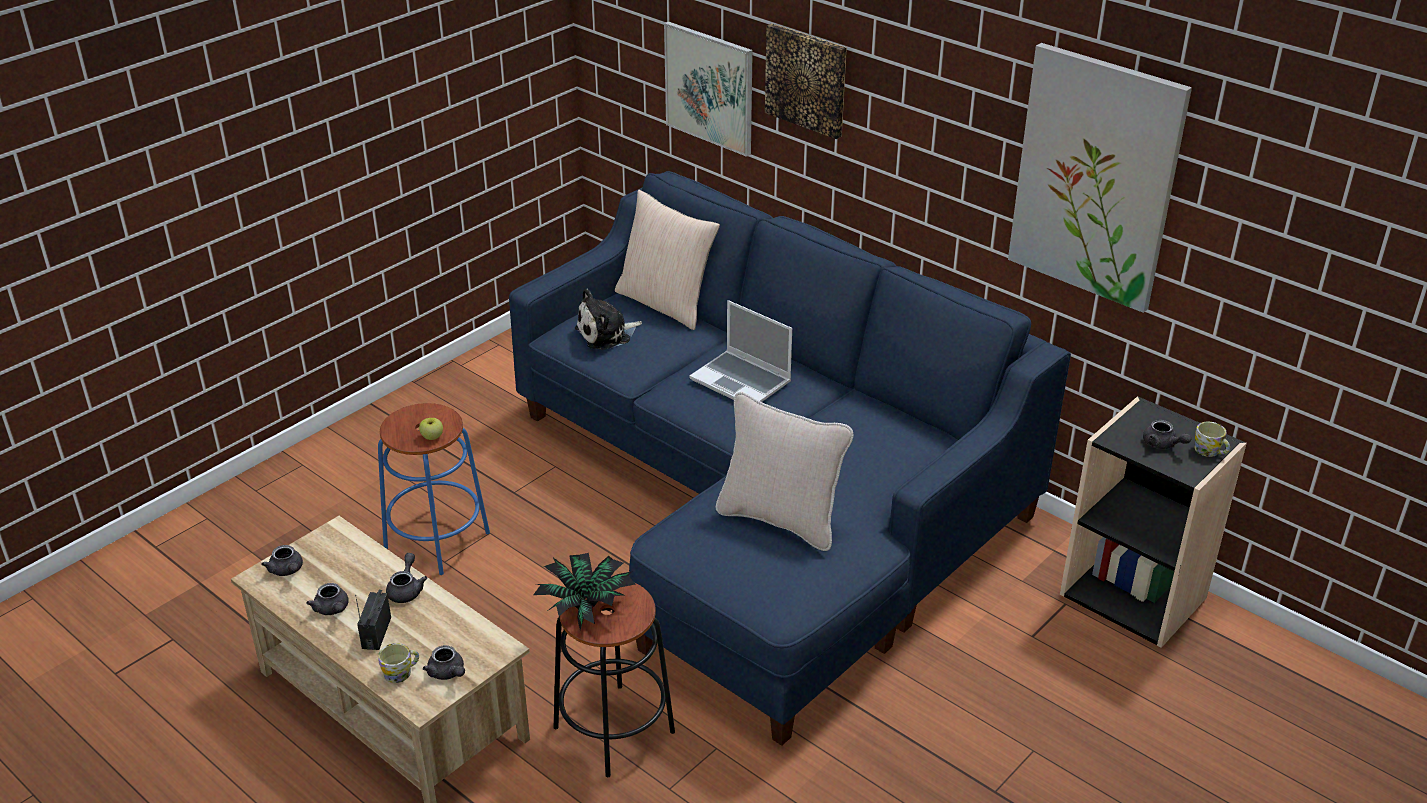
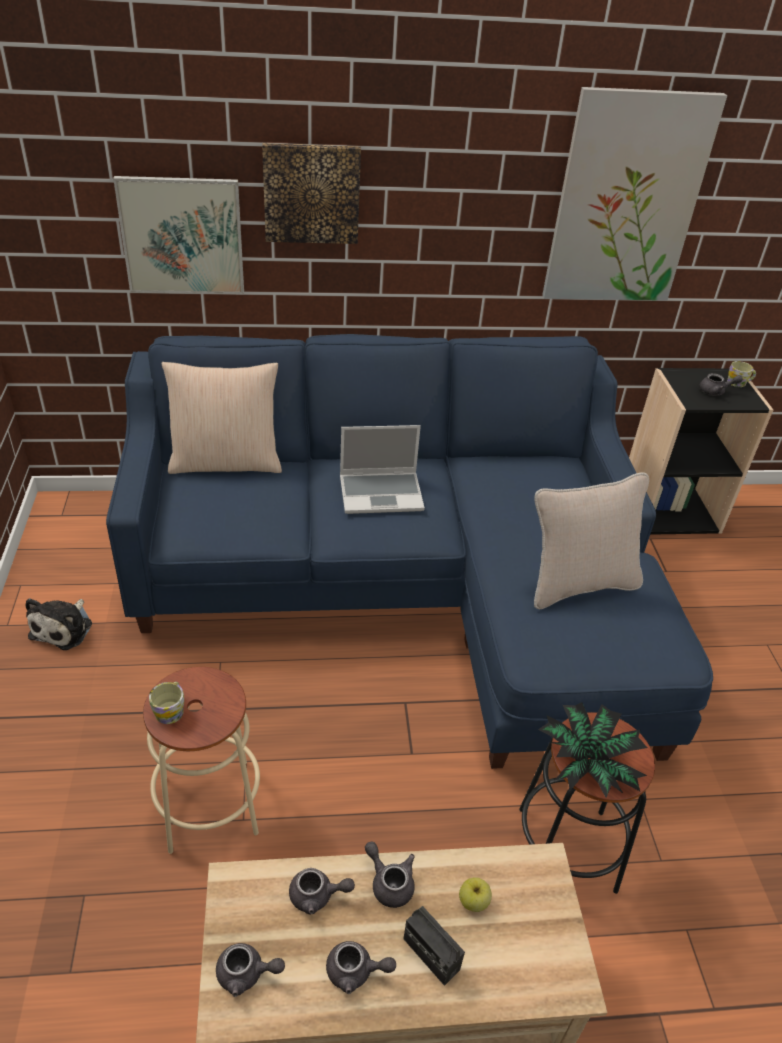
camera: 50 degrees left, 5 degrees up
blue stool [378,403,490,575] -> beige stool [143,667,260,854]
mug [378,643,419,683] -> mug moved to [149,682,184,724]
apple [419,418,443,440] -> apple moved to [459,877,492,912]
grey teapot [423,645,465,680] -> grey teapot moved to [289,868,355,914]
plush toy [575,288,642,350] -> plush toy moved to [26,598,92,650]

